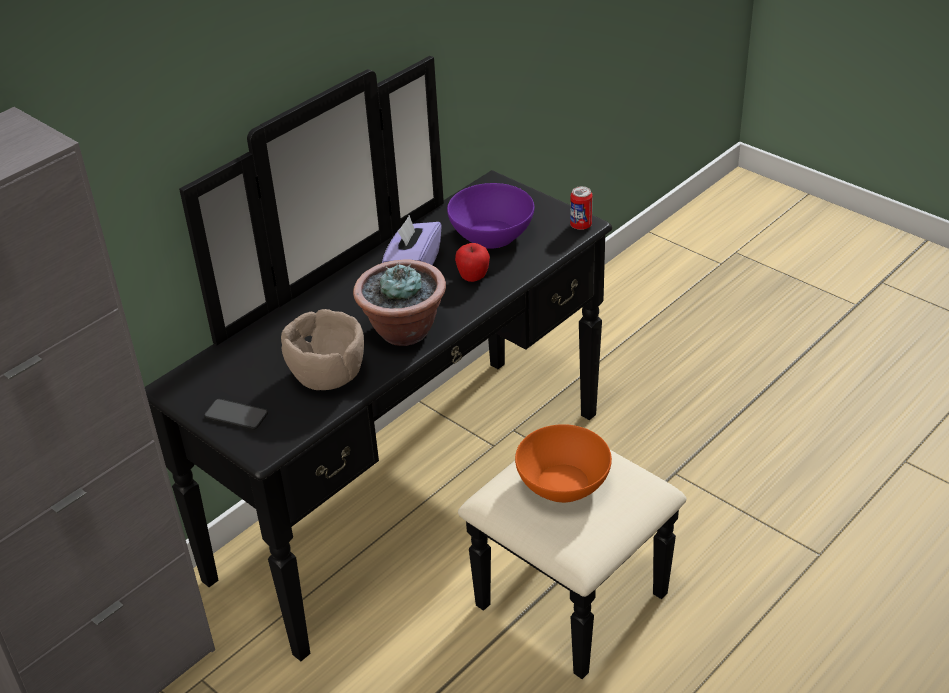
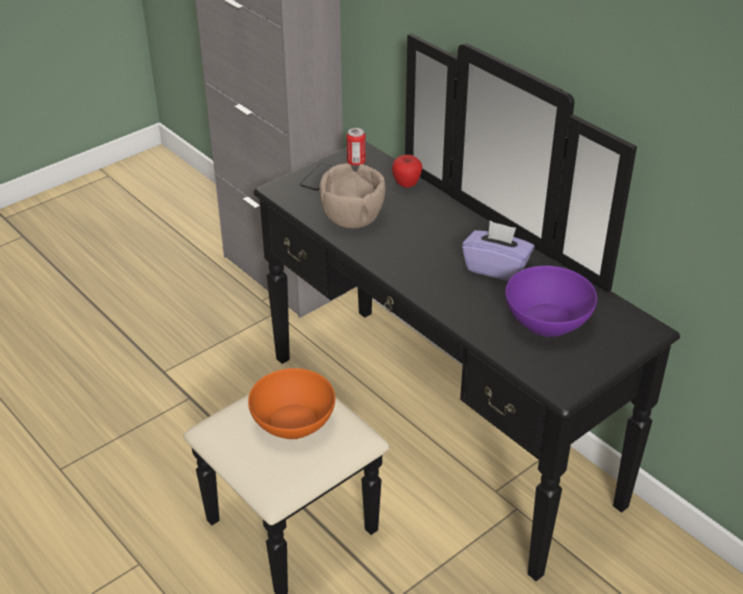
camera: 95 degrees right, 0 degrees up
potted plant [353,260,446,346] -> none
apple [455,243,490,282] -> apple moved to [392,155,423,188]
can [570,186,592,230] -> can moved to [347,128,366,166]

